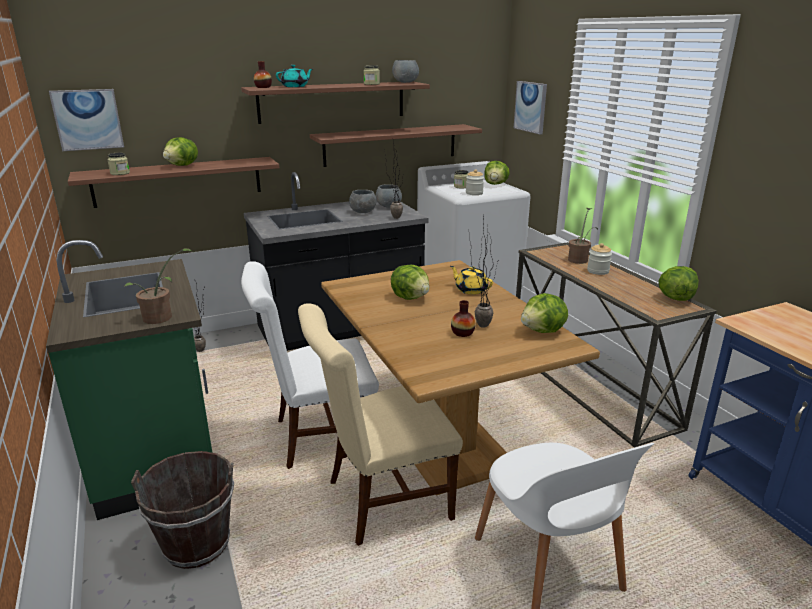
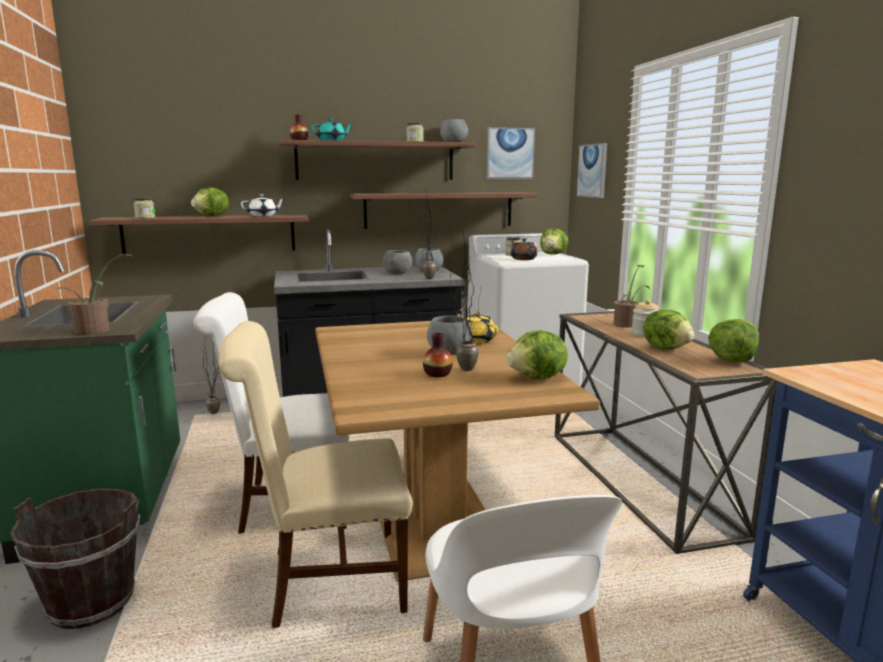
camera: 10 degrees right, 10 degrees down
picture [49,89,124,151] -> picture moved to [486,127,535,179]
lettuce [391,264,429,300] -> lettuce moved to [643,309,694,349]
jar [466,169,484,195] -> brown teapot [511,238,537,260]
none -> white teapot [241,194,284,216]
none -> grey bowl [427,316,472,354]

